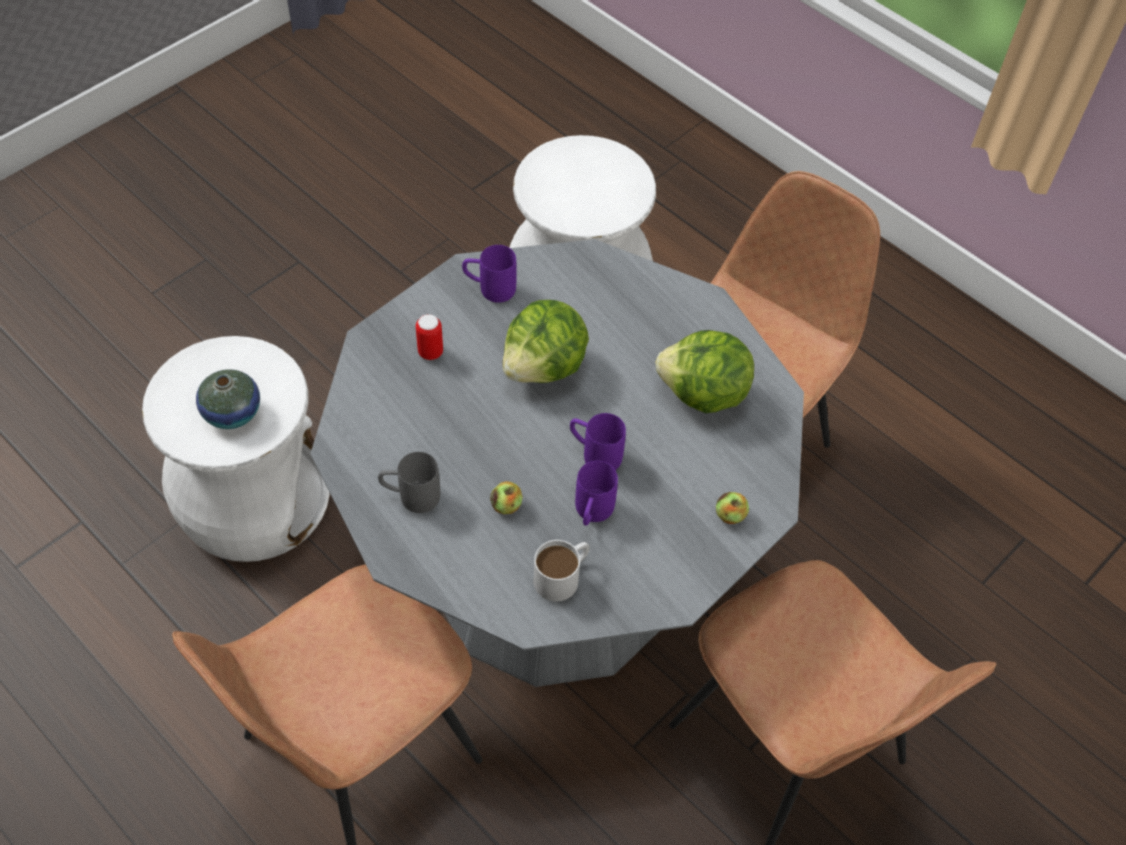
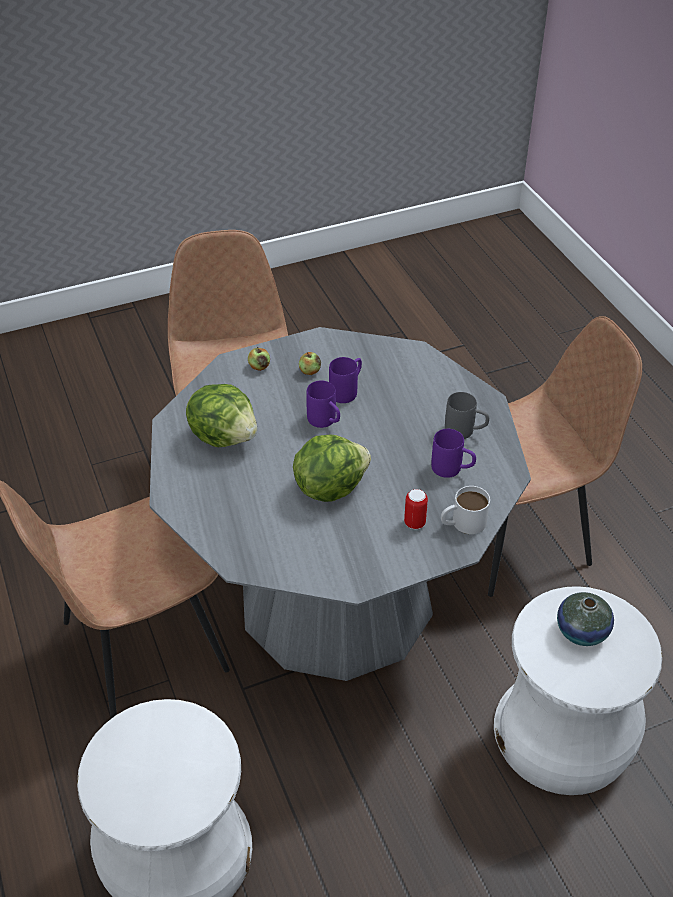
camera: 155 degrees left, 10 degrees down
purple mug [462,245,517,303] -> purple mug moved to [431,429,476,478]
apple [490,481,523,515] -> apple moved to [299,352,321,375]
white mug [534,540,590,601] -> white mug moved to [441,486,490,534]

